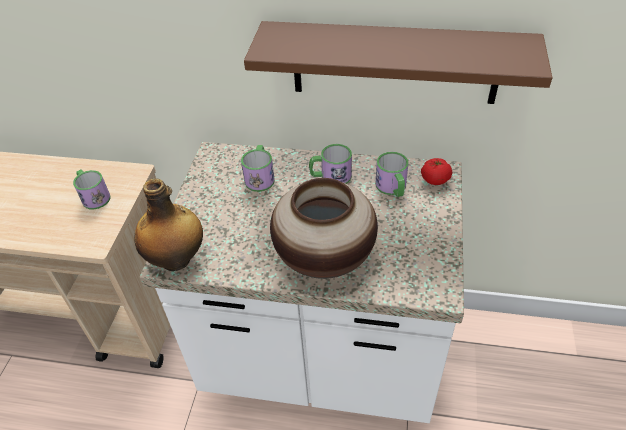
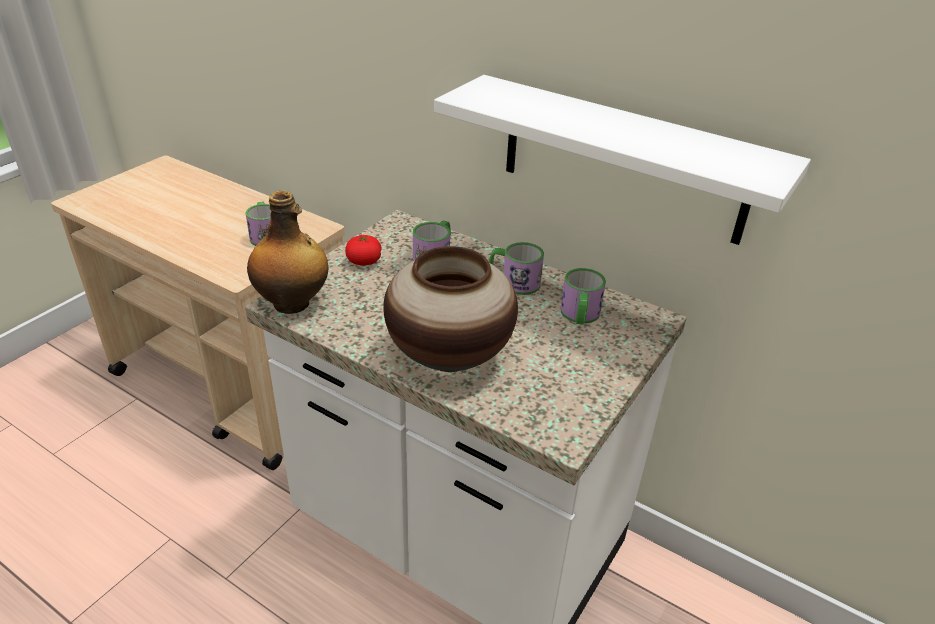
camera: 20 degrees right, 10 degrees down
brown shelf [244,21,552,104] -> white shelf [434,75,811,245]
tomato [421,158,452,185] -> tomato moved to [345,235,381,266]

